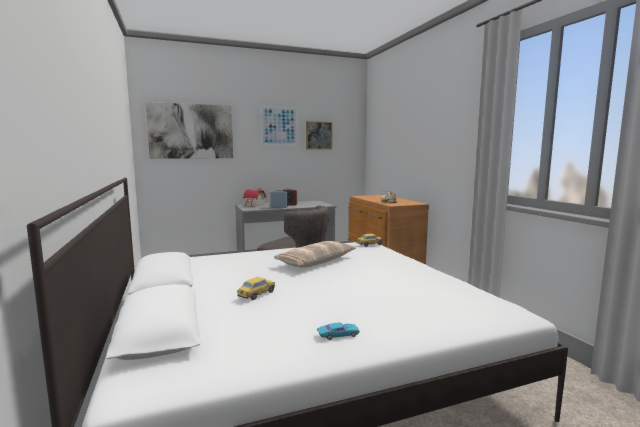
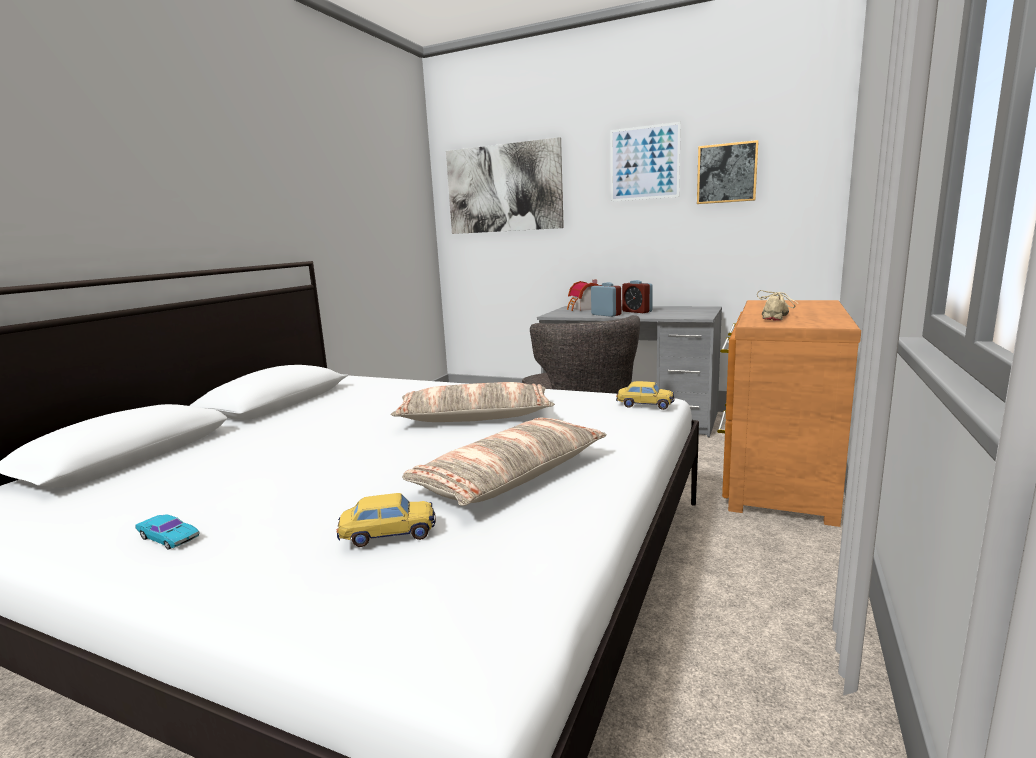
camera: 45 degrees right, 5 degrees up
toy car [237,277,275,300] -> toy car moved to [337,493,436,547]
none -> pillow [402,418,606,506]

